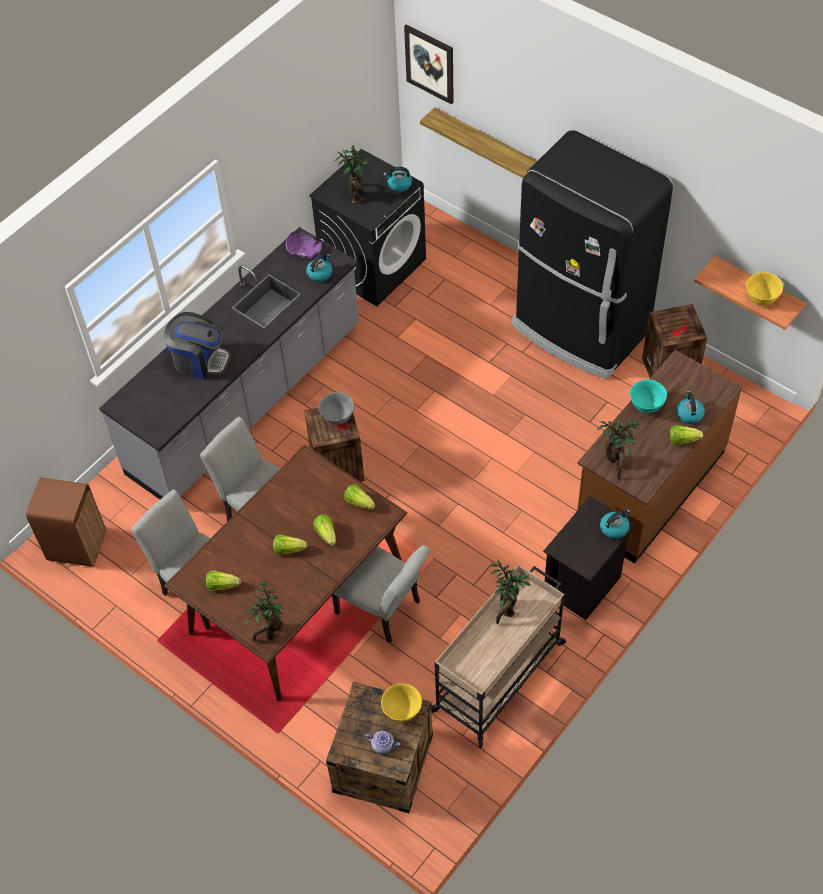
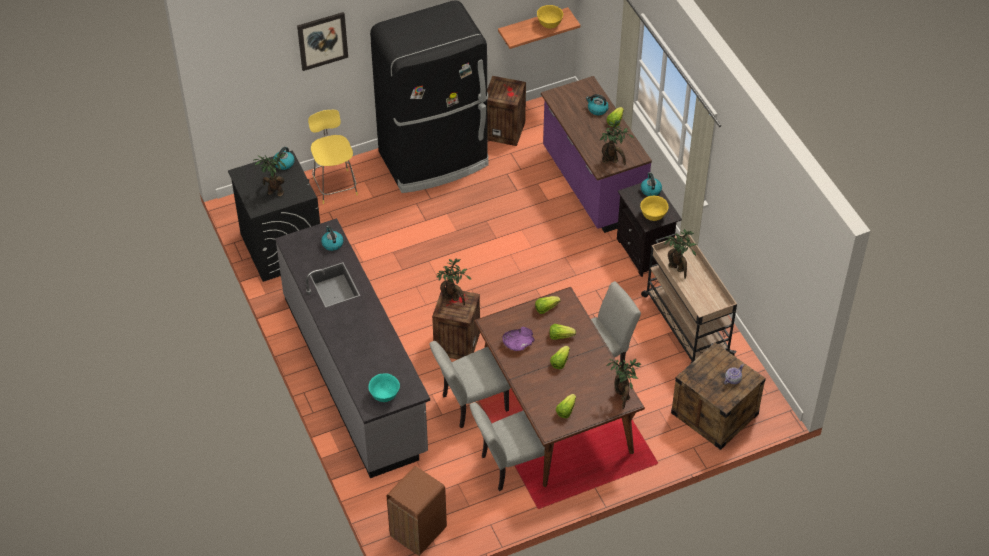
camera: 65 degrees left, 5 degrees down
coffee machine [164,312,231,380] -> none
purple bowl [286,231,322,259] -> purple bowl moved to [502,327,534,351]
grey bowl [319,392,354,425] -> potted plant [436,259,471,305]
yellow bowl [381,683,422,722] -> yellow bowl moved to [640,196,669,221]
picture [404,24,454,105] -> picture moved to [297,12,348,71]
shelf [420,108,537,178] -> none
brown counter [577,350,742,564] -> purple counter [541,76,652,233]
turquoise bowl [630,380,667,413] -> turquoise bowl moved to [369,373,400,402]
none -> yellow stool [308,110,358,204]

